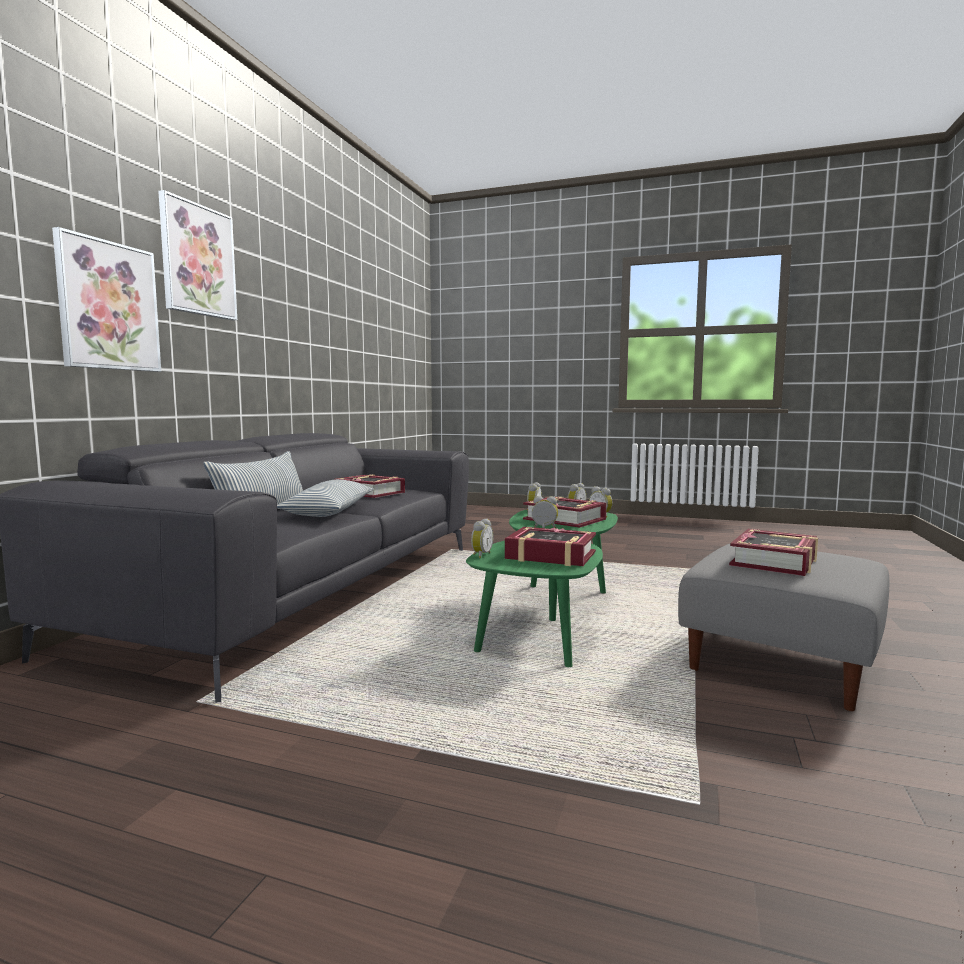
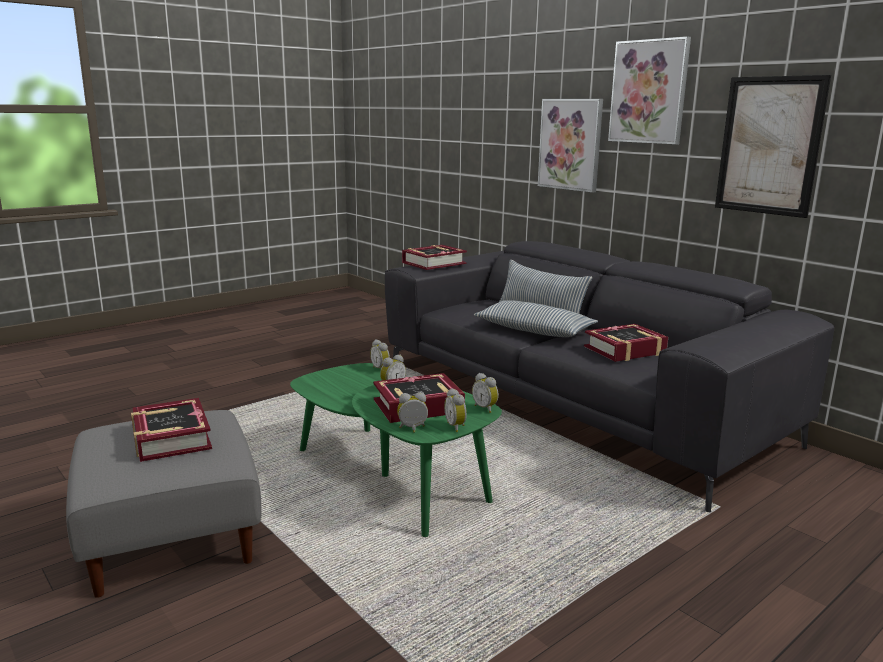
camera: 120 degrees right, 10 degrees up
book [505,527,596,566] -> book moved to [402,245,467,270]
none -> picture [715,75,831,218]

